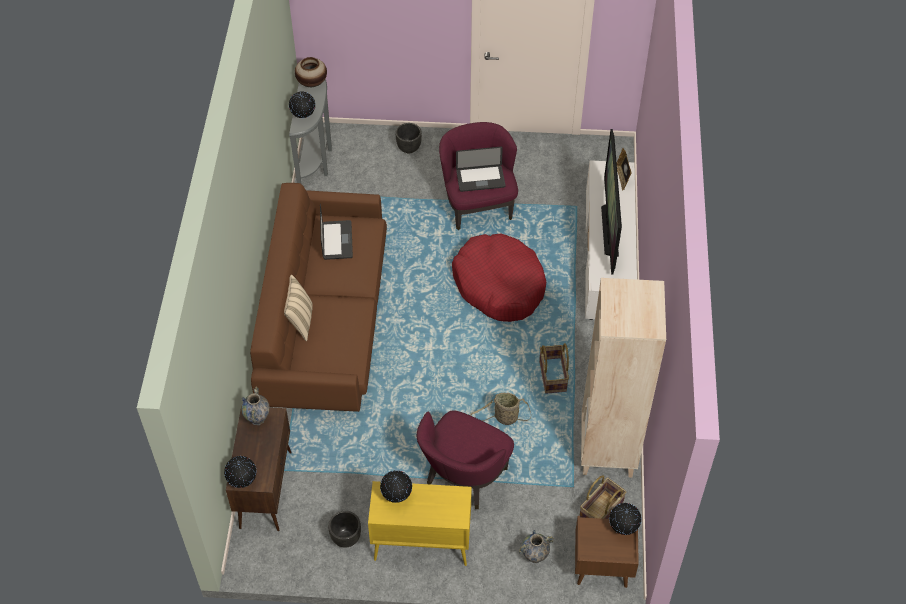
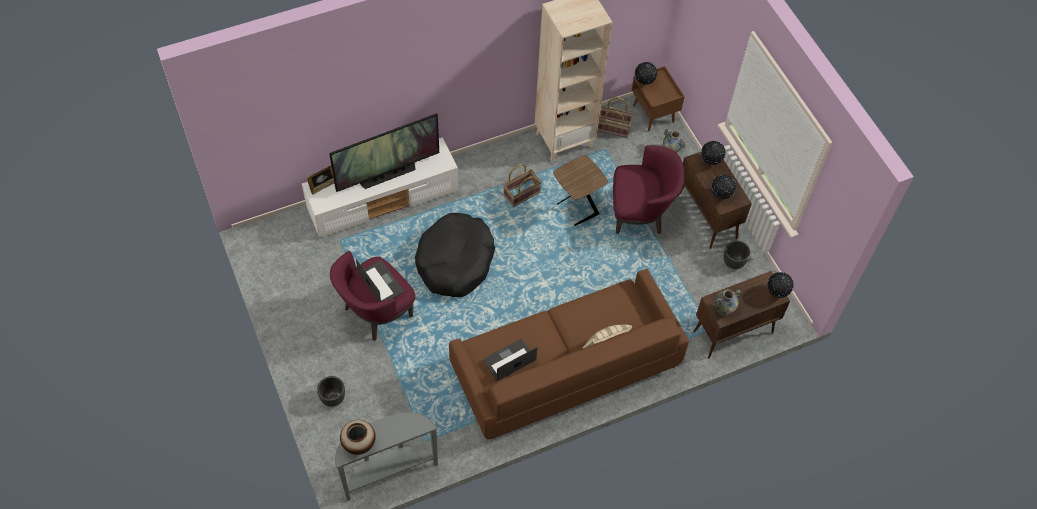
camera: 120 degrees left, 5 degrees up
globe [289,91,315,118] -> globe moved to [701,141,725,165]
yellow cabinet [368,481,472,566] -> brown cabinet [678,152,752,249]
red dog bed [452,234,546,322] -> black dog bed [415,213,495,297]
basket [470,393,531,425] -> brown side table [553,155,608,226]

